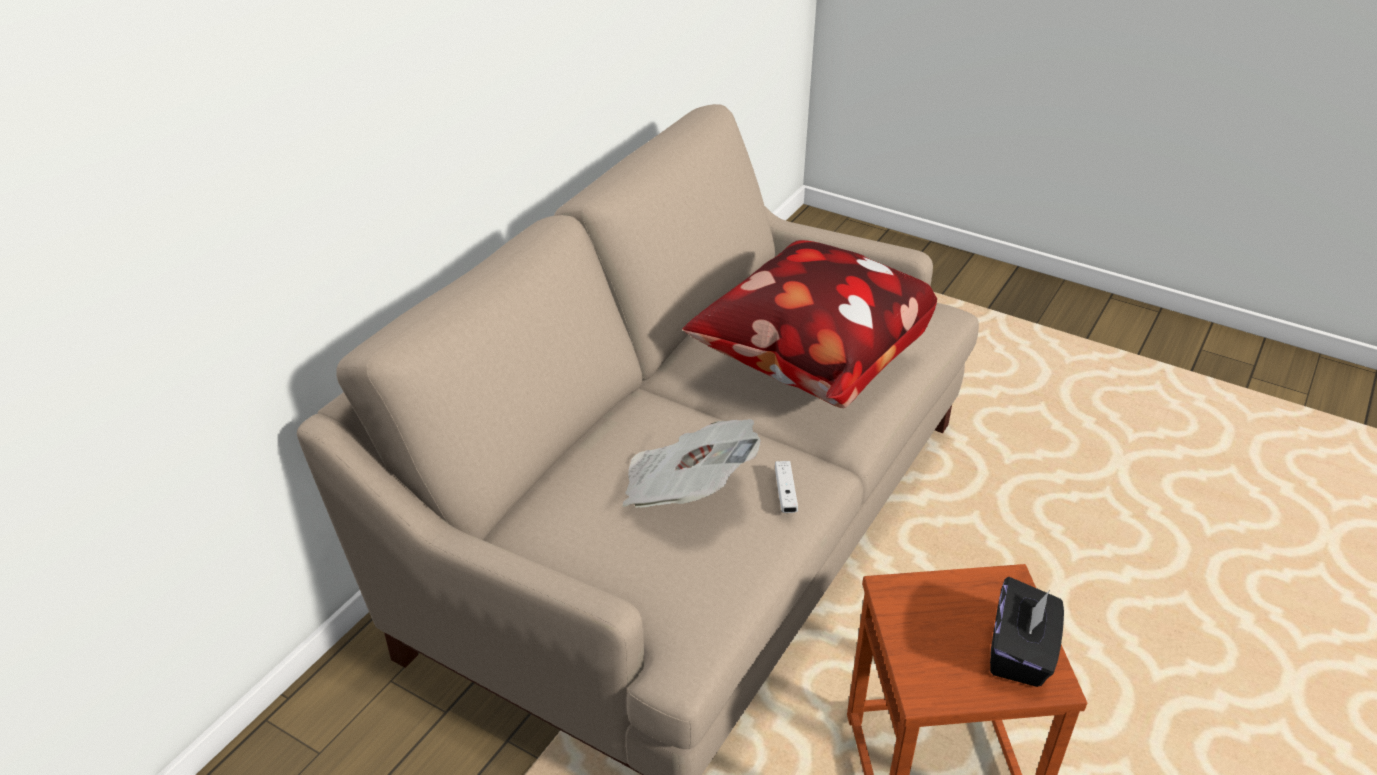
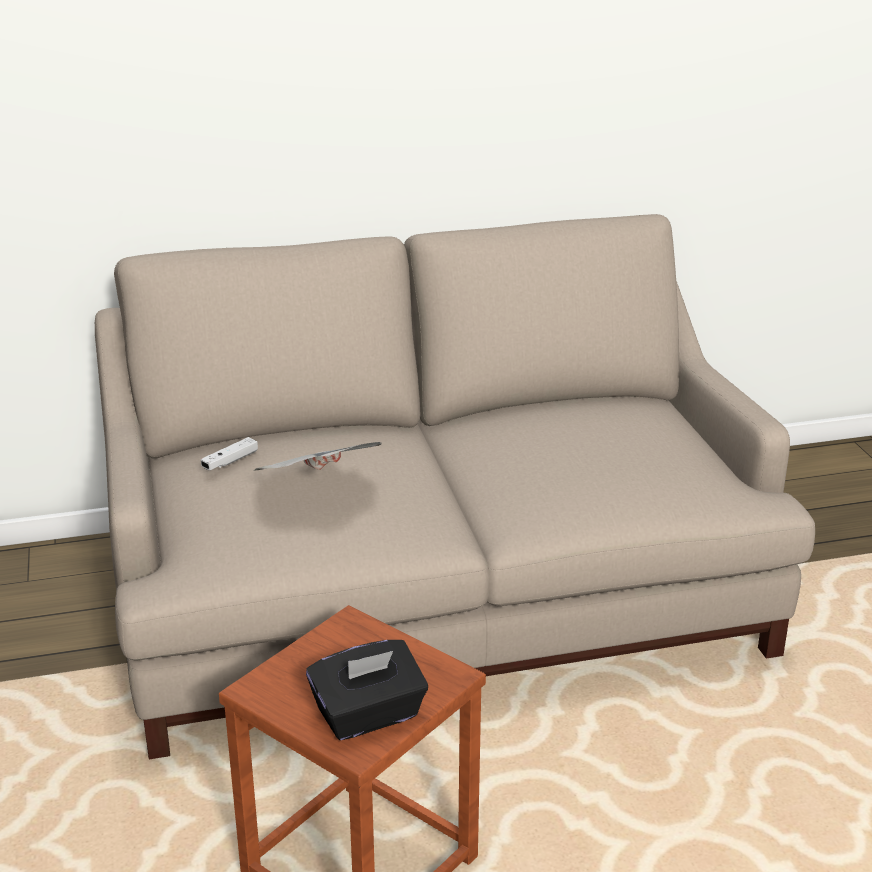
camera: 45 degrees right, 10 degrees down
pillow [682,240,937,408] -> none
white game controller [775,461,798,513] -> white game controller moved to [201,437,258,470]

